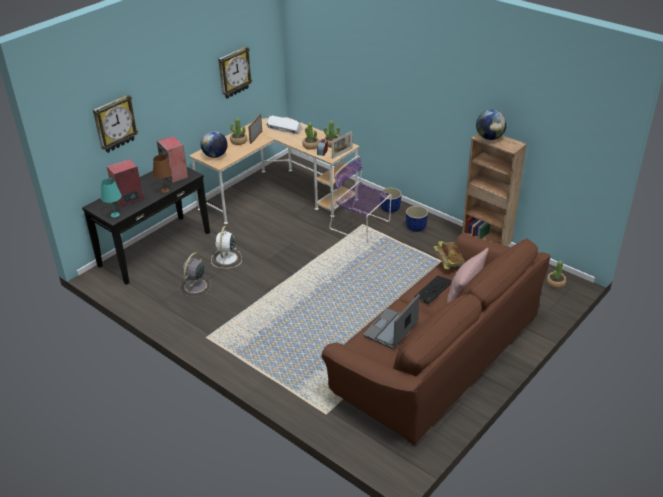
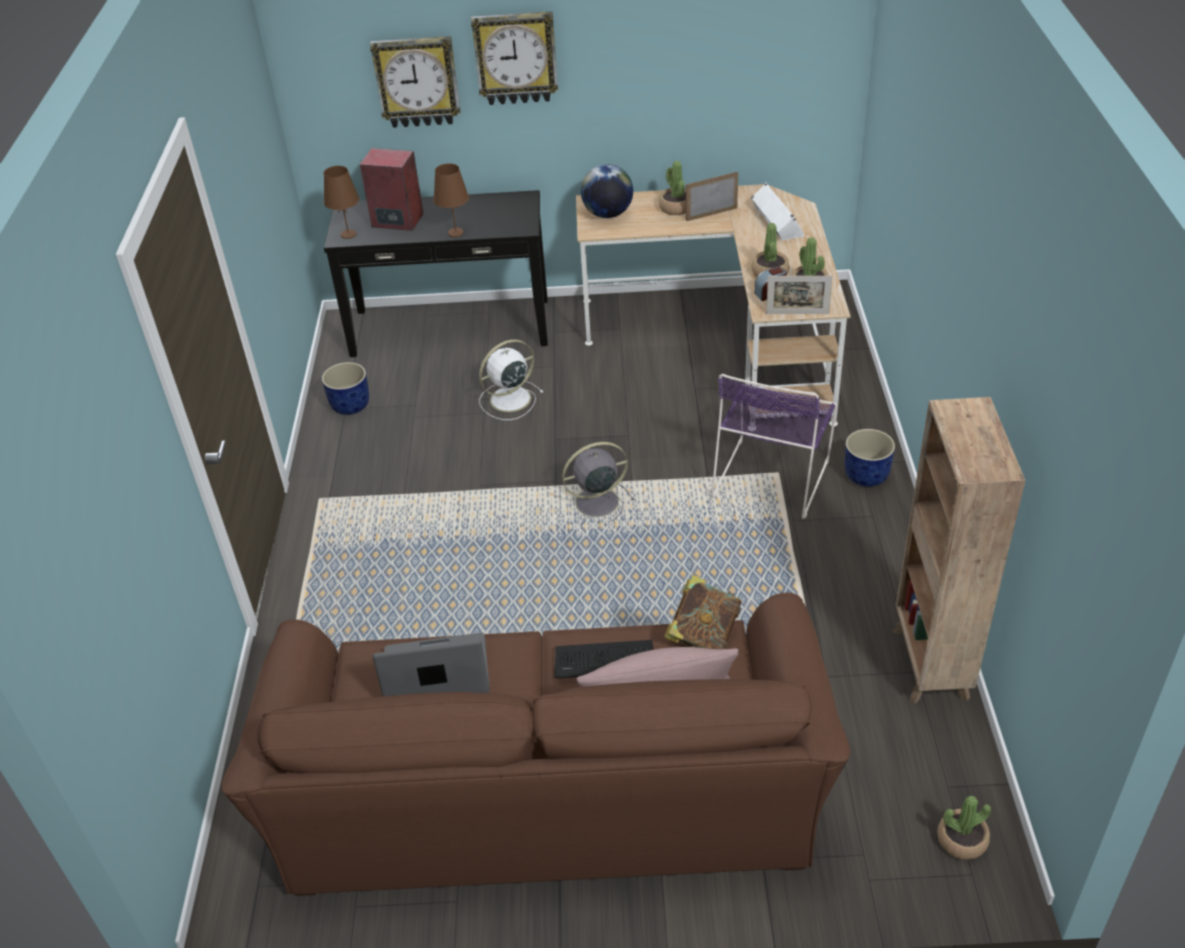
camera: 50 degrees right, 5 degrees up
turquoise table lamp [101,178,121,218] -> brown table lamp [324,166,359,239]
speaker [157,136,188,183] -> none
grey fan [179,252,211,297] -> grey fan moved to [562,442,635,522]
wall clock [218,46,252,99] -> wall clock moved to [471,11,558,105]
purple chair [329,156,391,242] -> purple chair turned 150 degrees counterclockwise [711,374,837,519]
blue planter [406,206,428,232] -> blue planter moved to [322,362,369,415]
globe [476,110,507,140] -> none

